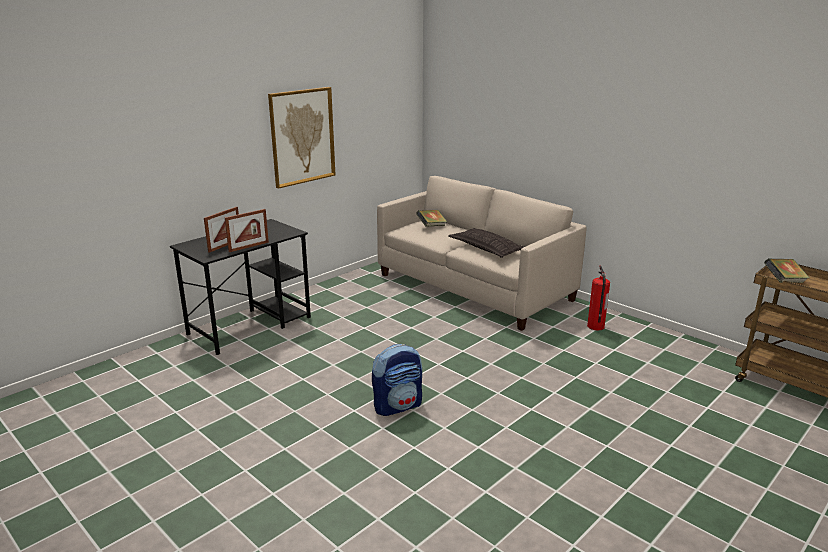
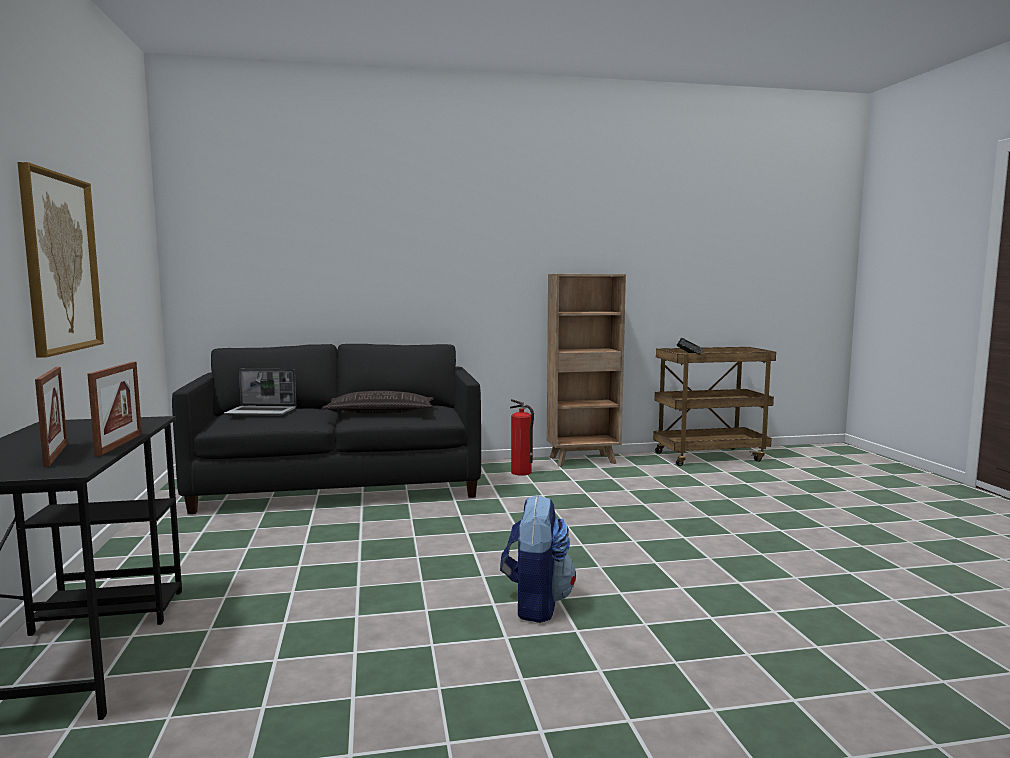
camera: 55 degrees left, 15 degrees down
beige sofa [377,176,587,331] -> black sofa [172,344,481,514]
book [416,210,447,227] -> laptop [224,369,296,416]
none -> brown bookcase [547,274,626,467]

